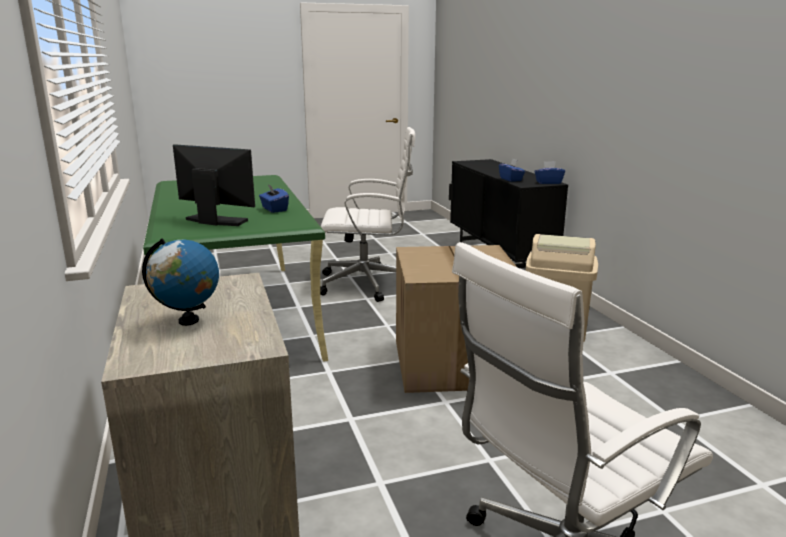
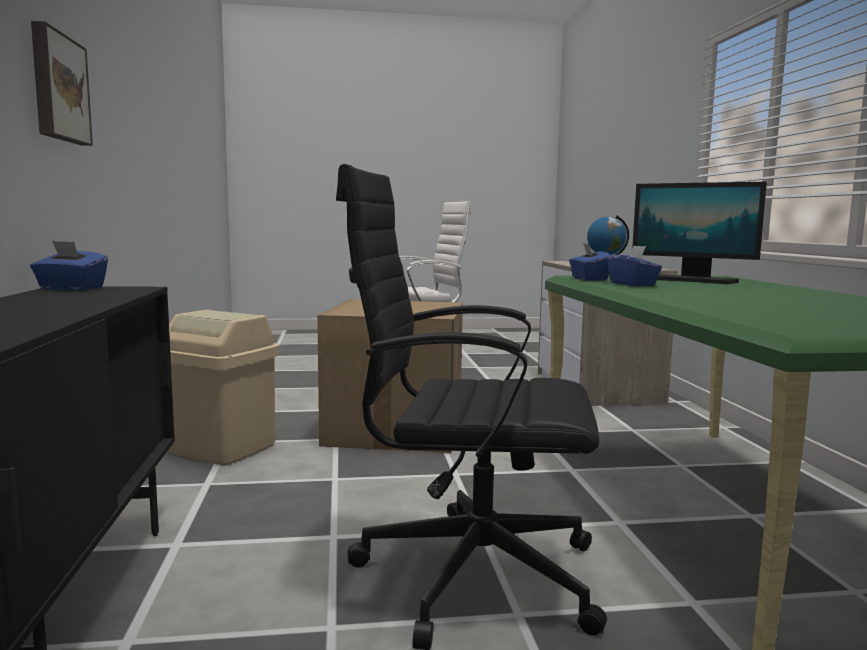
camera: 170 degrees left, 10 degrees down
white office chair [320,127,415,302] -> black office chair [336,164,607,650]
blue tissue box [499,159,525,182] -> blue tissue box moved to [569,243,611,280]
none -> picture [31,21,93,146]

